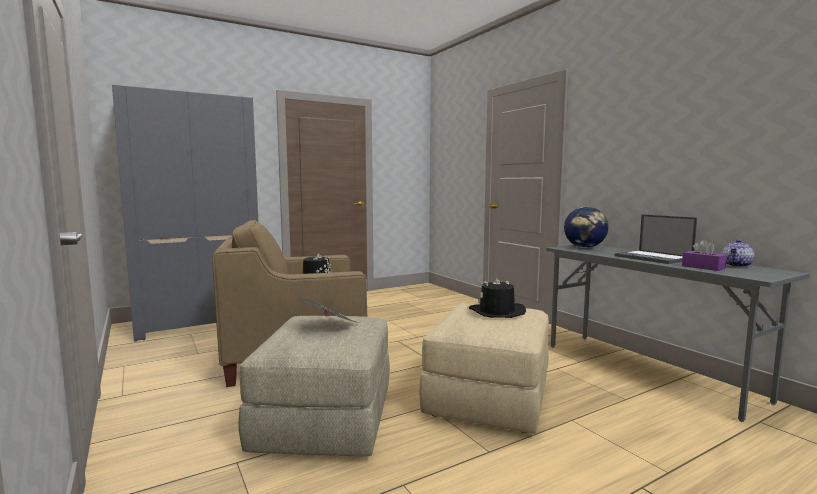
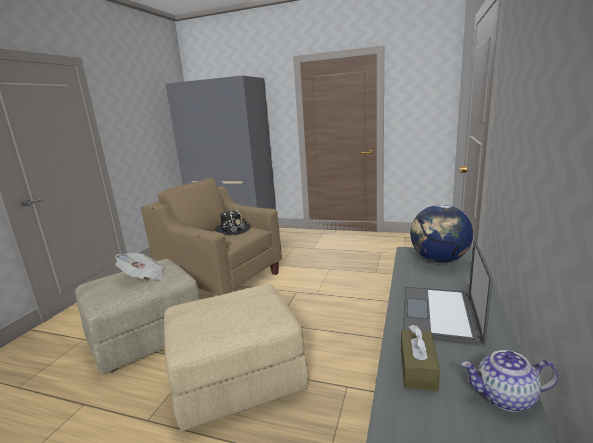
camera: 50 degrees right, 10 degrees up
black hat [469,279,526,318] -> none
purple tissue box [682,240,727,271] -> brown tissue box [401,325,440,391]

